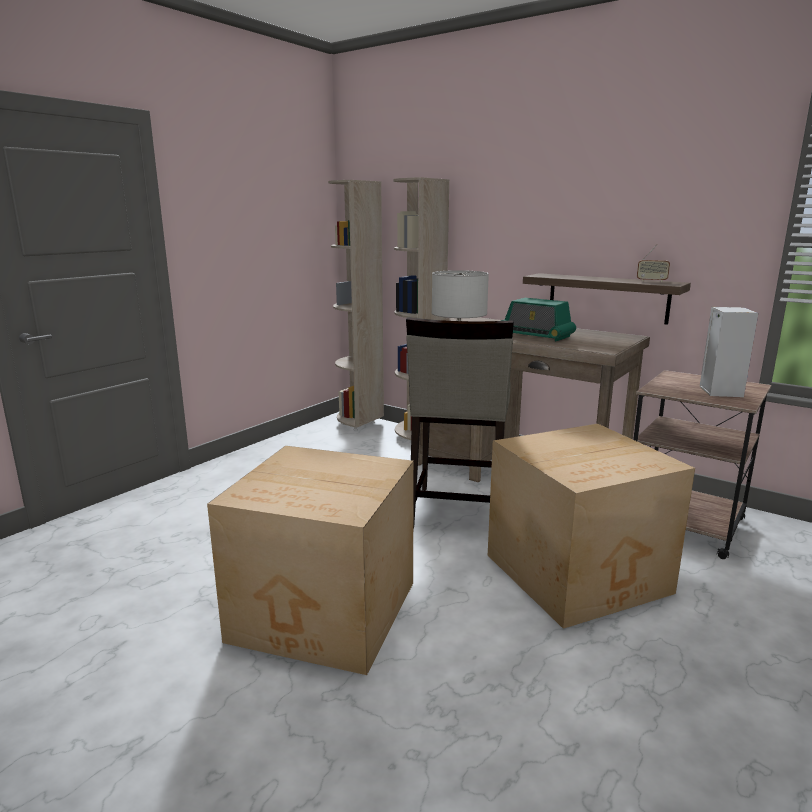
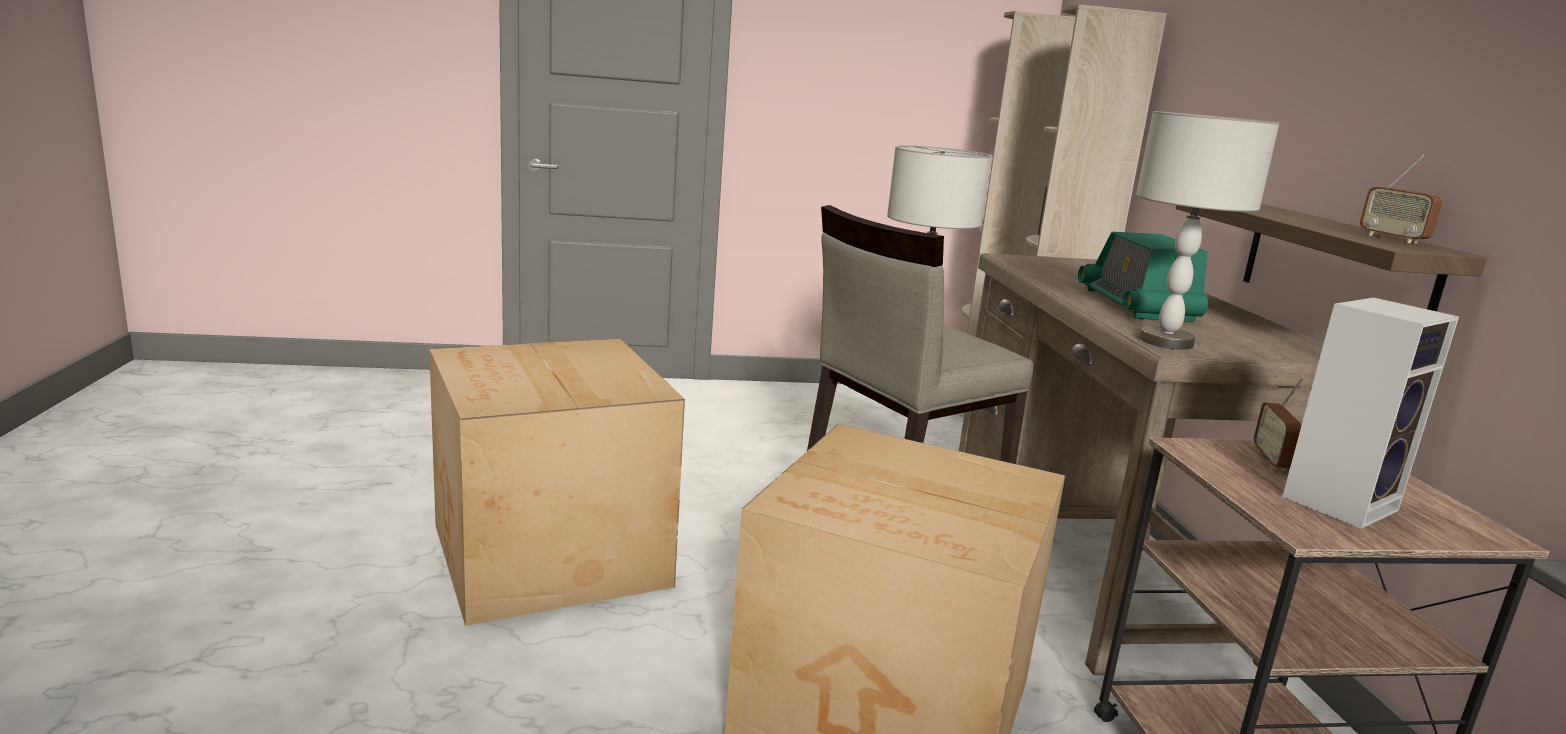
camera: 45 degrees right, 0 degrees up
none -> grey table lamp [1136,111,1280,350]
none -> radio [1254,377,1304,471]

